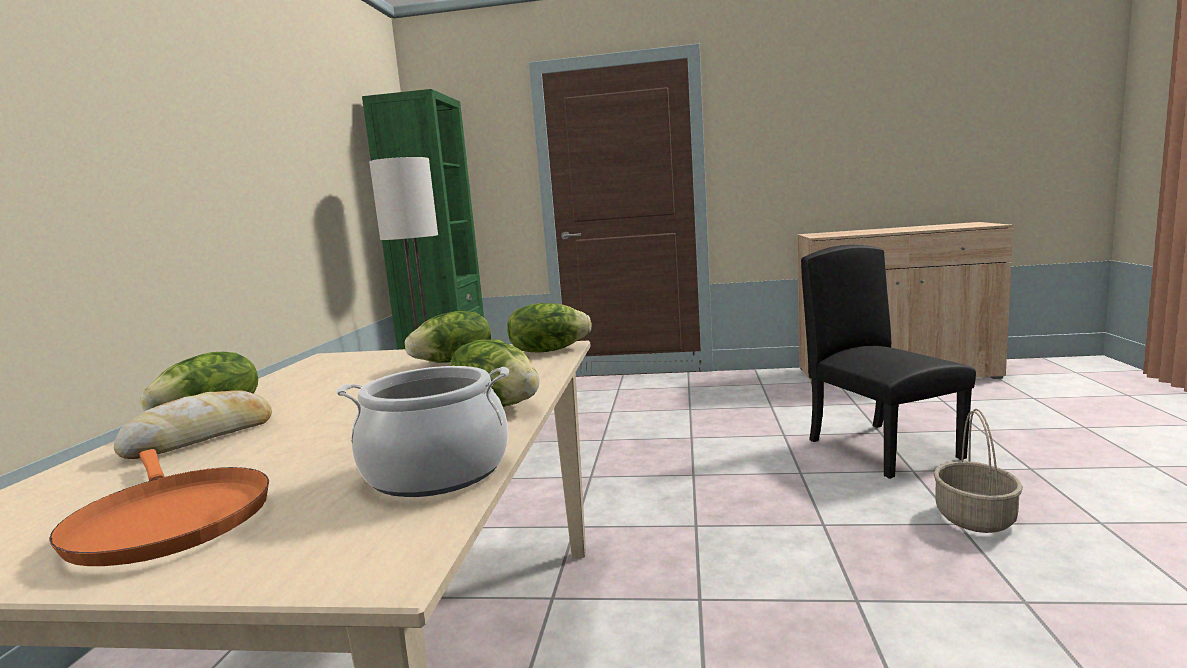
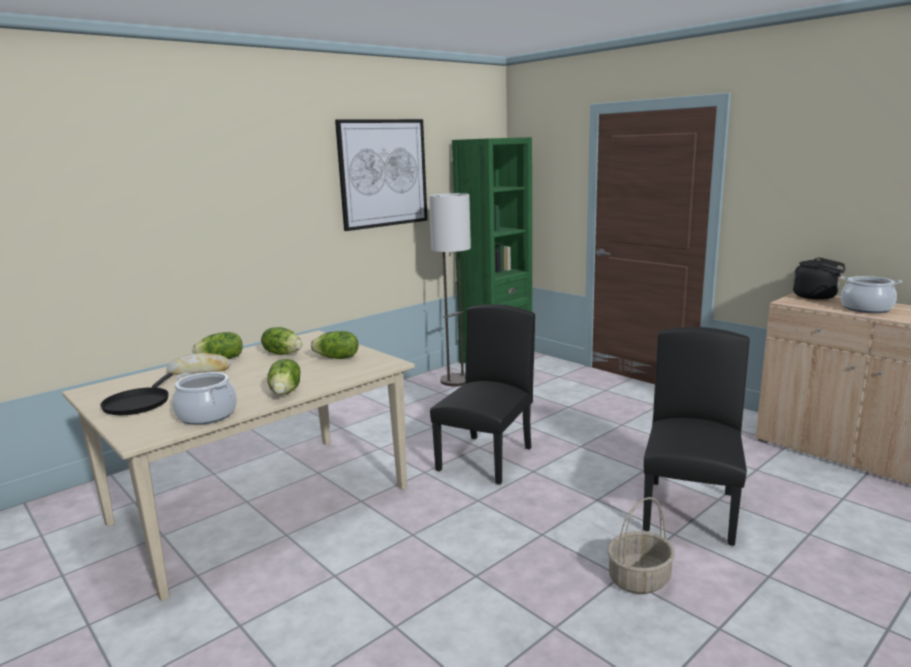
camera: 40 degrees right, 5 degrees up
orange frying pan [49,449,269,566] -> black frying pan [100,373,172,415]
lettuce [507,303,592,353] -> lettuce moved to [261,327,302,355]
none -> picture [335,119,428,231]
none -> black chair [430,304,535,484]
none -> black kettle [793,257,845,300]
none -> cooking pot [841,276,902,313]

